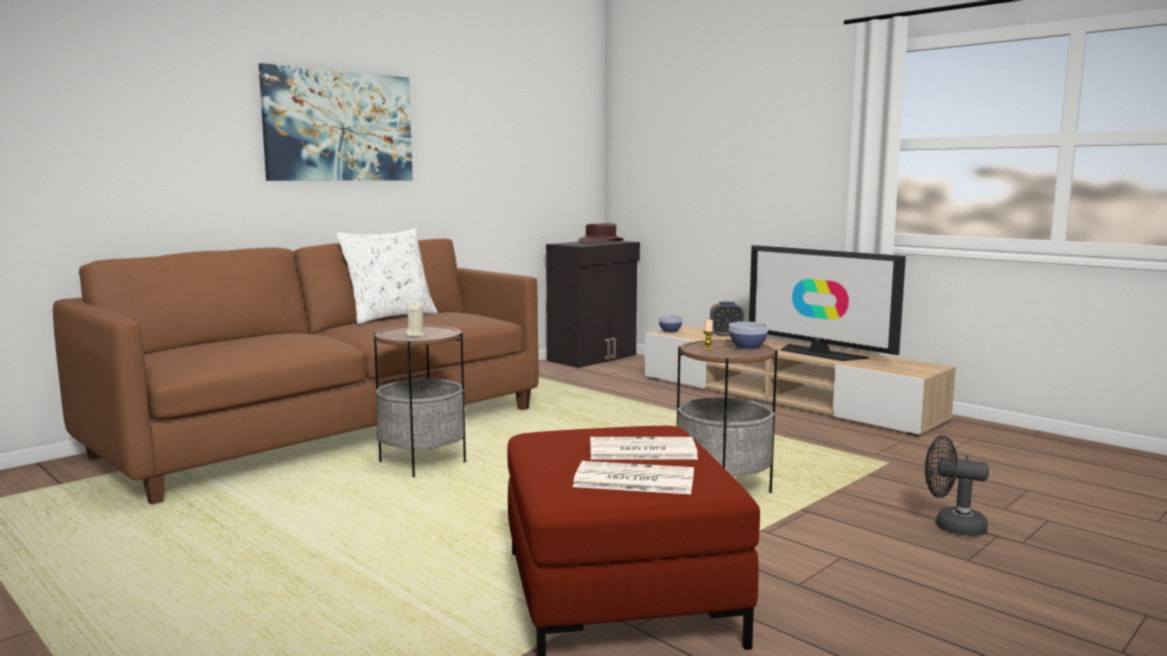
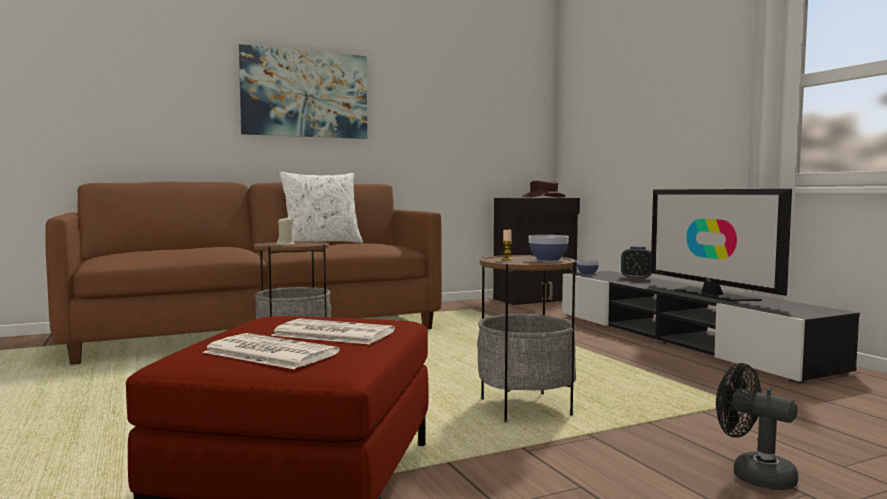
camera: 20 degrees right, 5 degrees down
beige tv stand [645,325,956,437] -> black tv stand [562,271,860,384]

